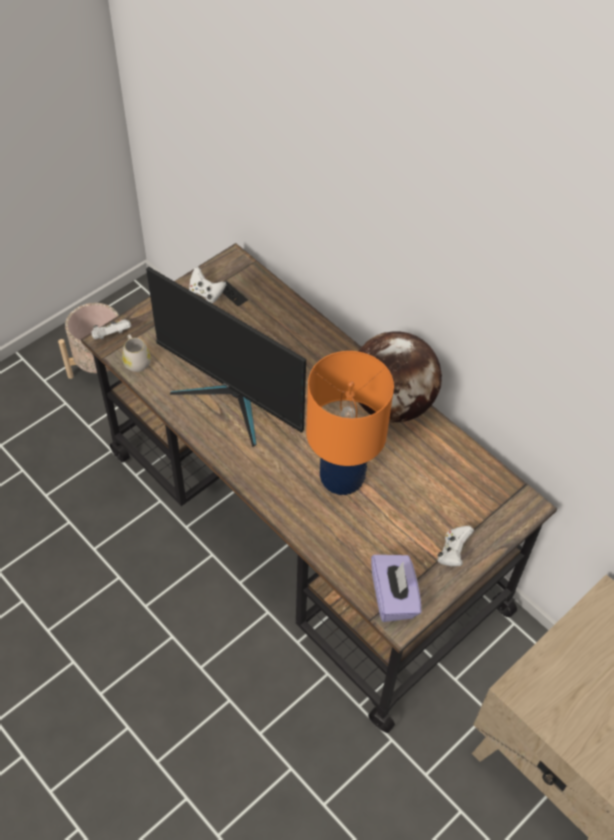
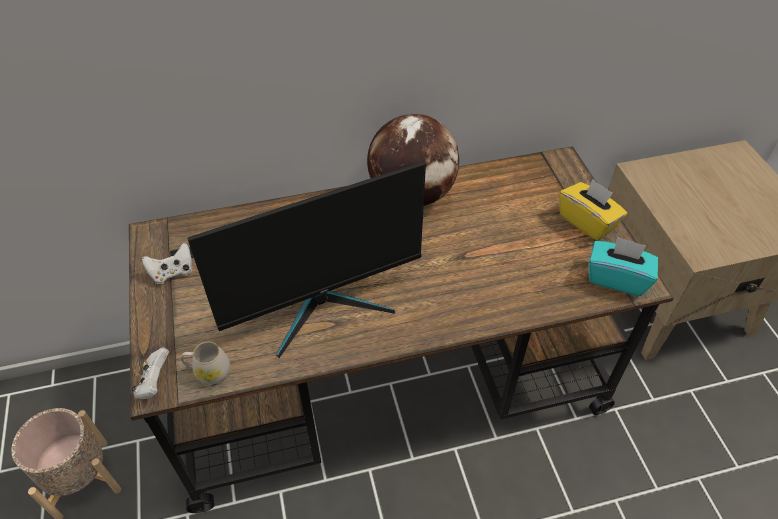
camera: 60 degrees left, 5 degrees down
orange table lamp [306,351,394,495] -> none
purple tissue box [371,555,421,622] -> turquoise tissue box [589,236,658,296]
white game controller [437,526,474,566] -> yellow tissue box [559,179,627,241]

